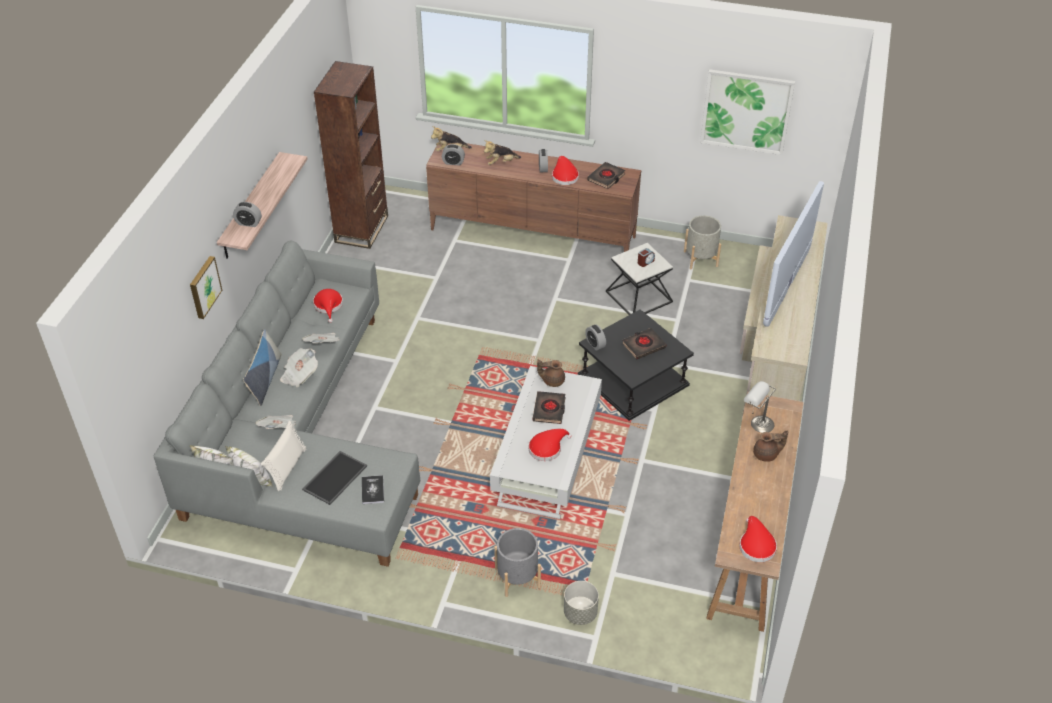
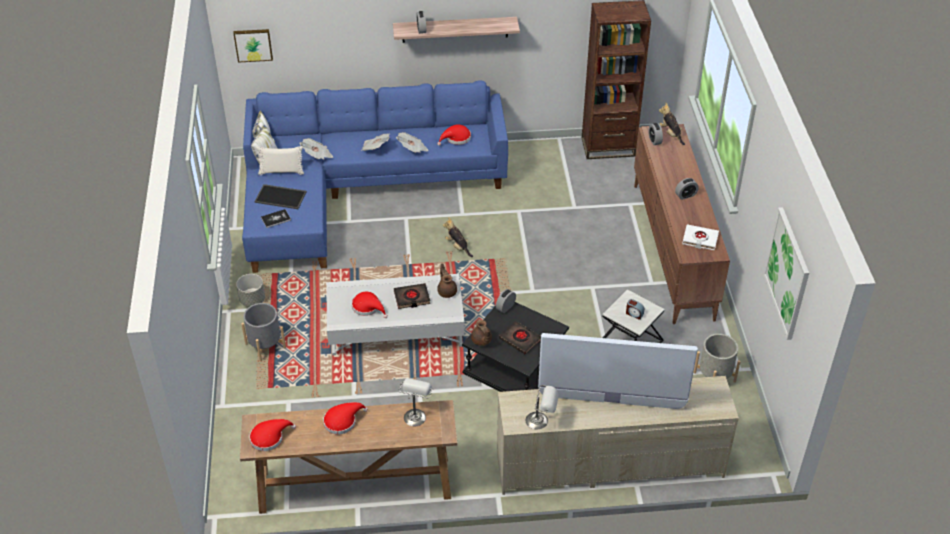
camera: 70 degrees right, 0 degrees up
grey sofa [154,240,420,567] -> blue sofa [242,80,508,273]
picture [190,256,222,319] -> picture moved to [233,29,273,63]
pillow [243,329,282,406] -> none
plush toy [484,140,521,165] -> plush toy moved to [443,217,473,257]
red hat [552,156,579,185] -> red hat moved to [323,402,368,434]
grey planter [564,581,599,625] -> grey planter moved to [236,274,265,307]
black book [587,162,625,189] -> white book [682,224,719,250]
brown teapot [753,430,788,462] -> brown teapot moved to [471,320,492,346]
none -> white table lamp [526,385,559,429]

